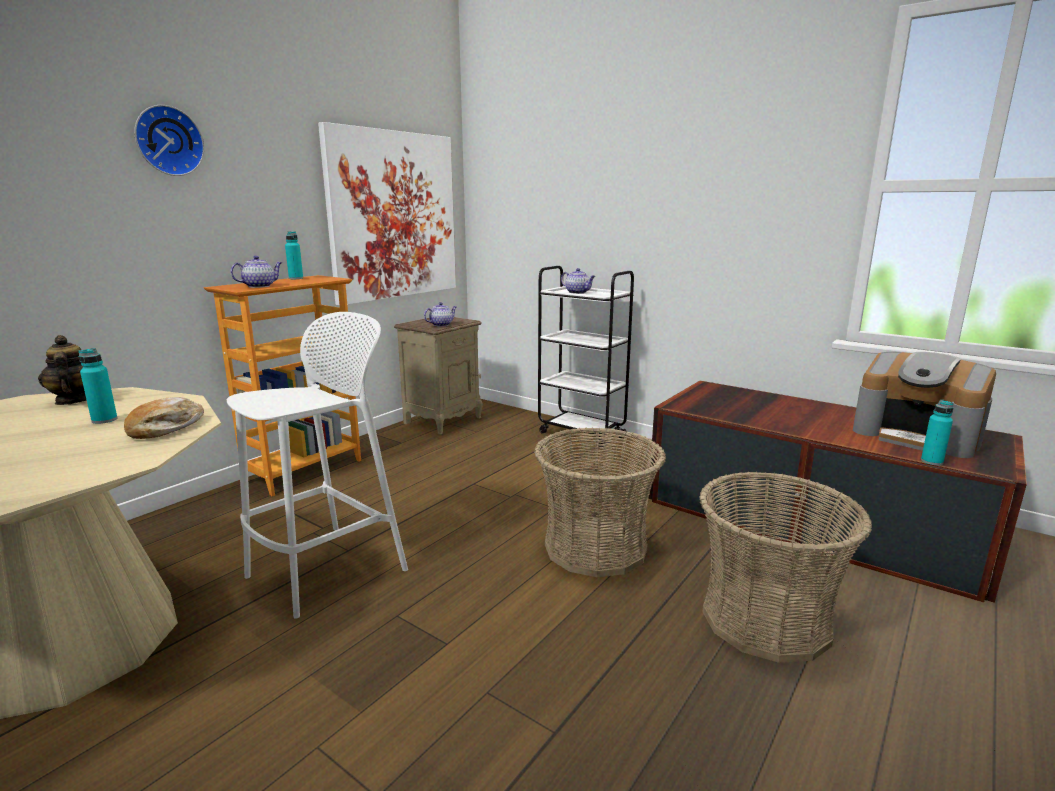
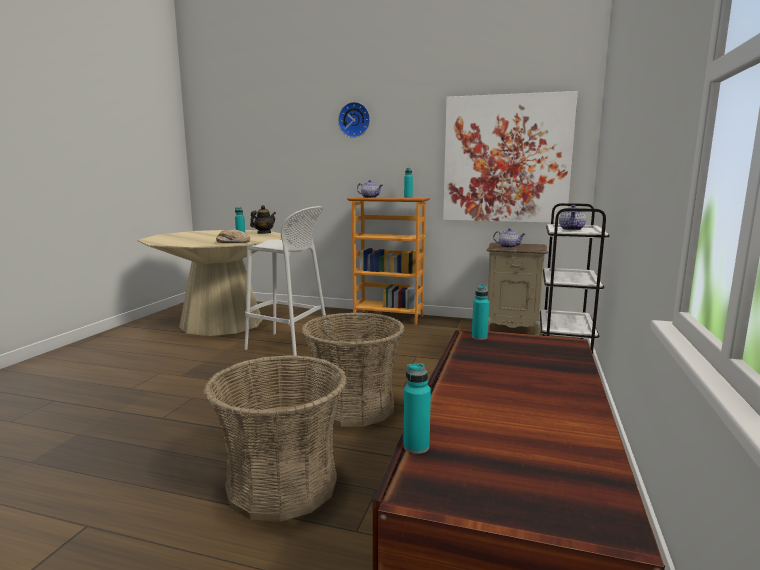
camera: 70 degrees right, 5 degrees down
coffee machine [853,352,996,458] -> none
none -> turquoise bottle [472,285,489,340]

